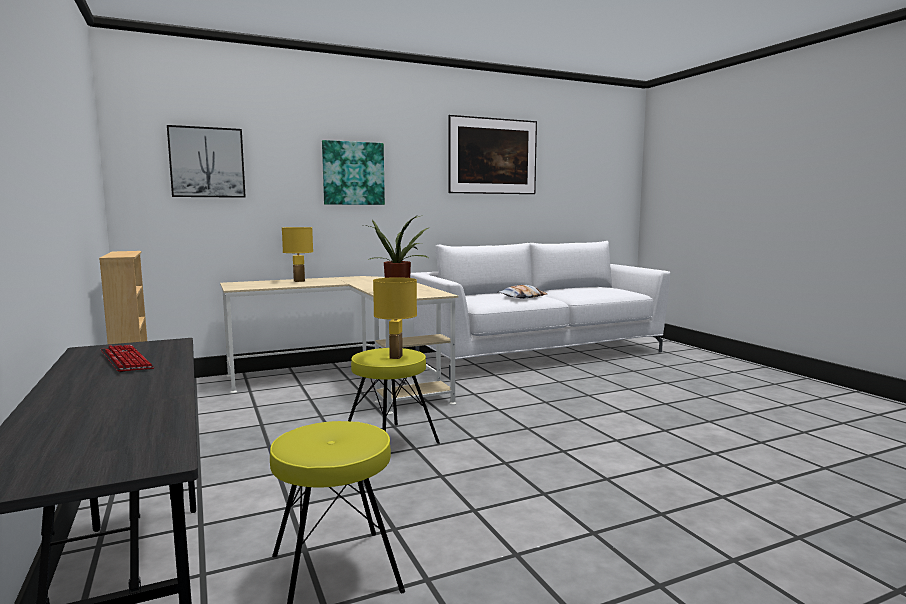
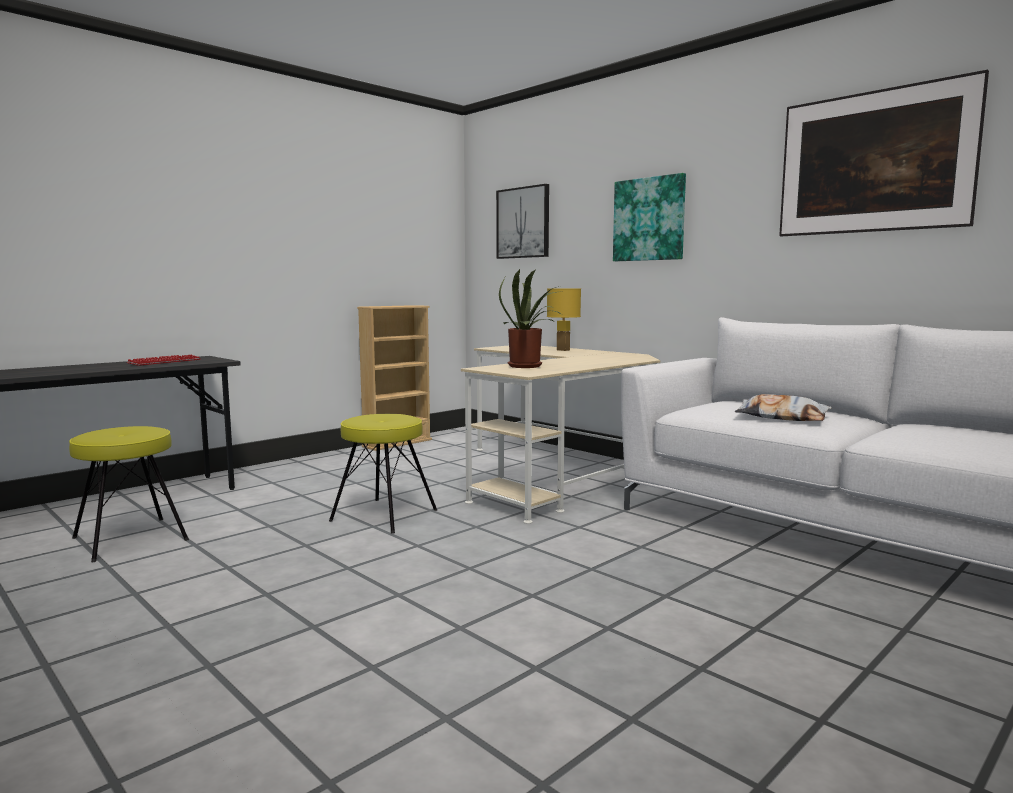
camera: 70 degrees right, 0 degrees up
yellow table lamp [373,277,417,359] -> none

